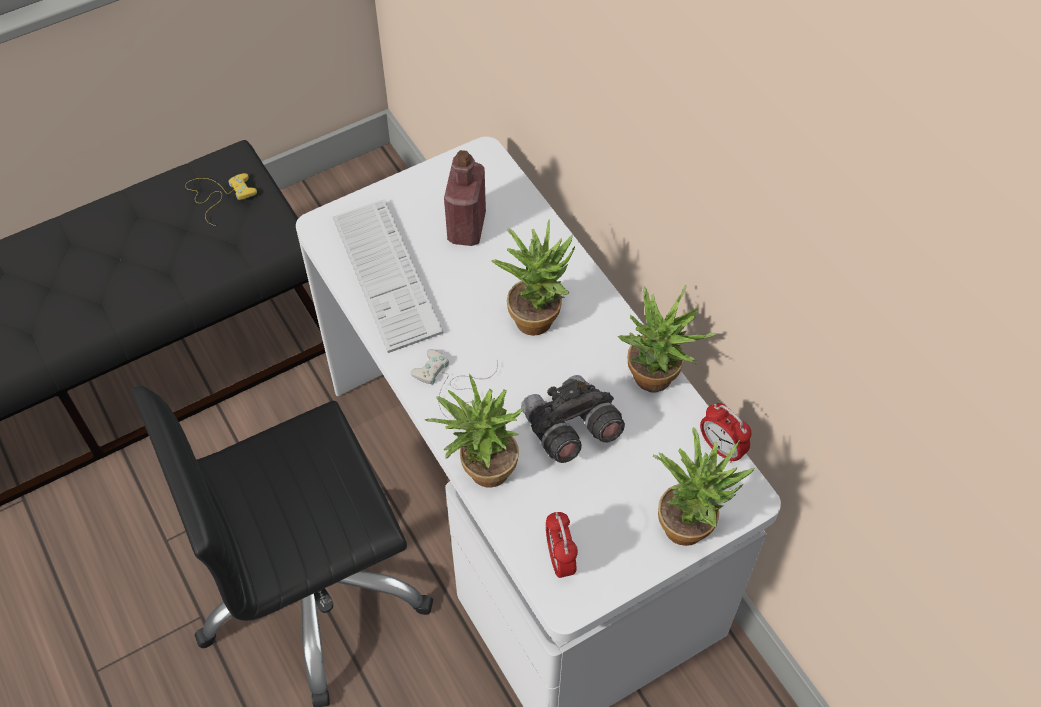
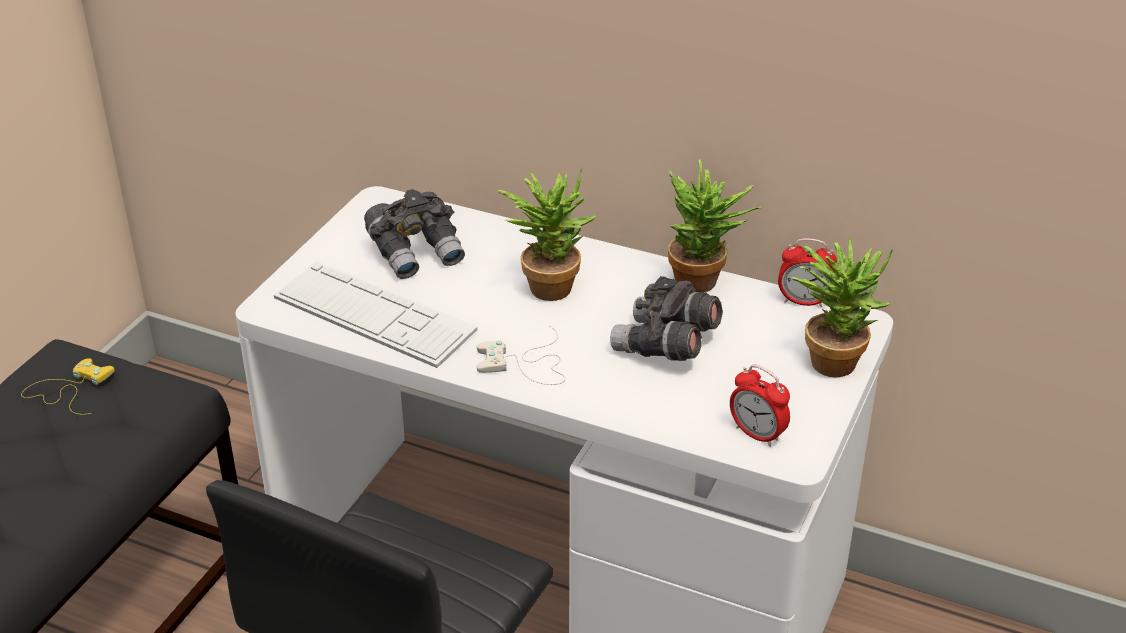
camera: 35 degrees left, 20 degrees down
potted plant [425,374,524,488] -> none
red bottle [444,150,486,246] -> grey binoculars [364,189,465,279]

